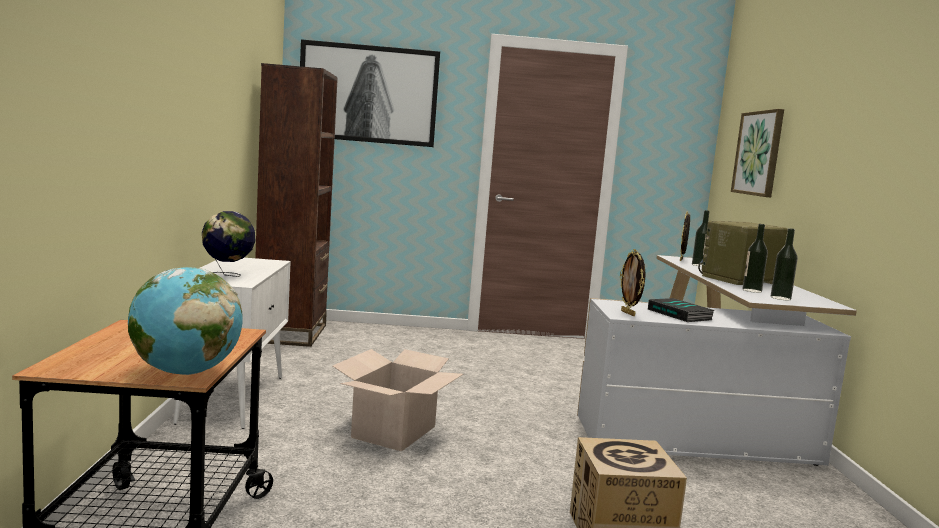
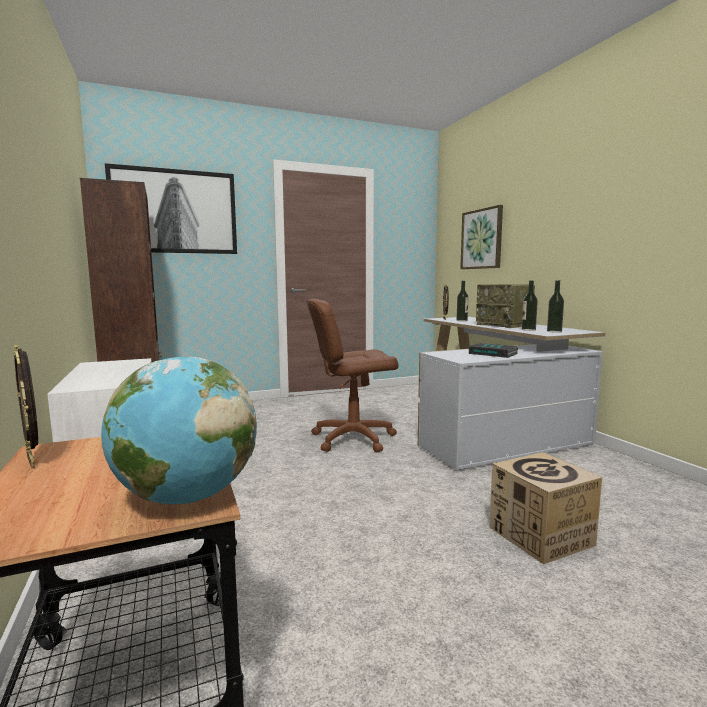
camera: 20 degrees left, 0 degrees up
globe [202,211,256,277] -> none
cardboard box [333,349,463,452] -> none
picture frame [620,249,645,316] -> picture frame moved to [13,345,38,469]
radio [698,221,788,285] -> radio turned 75 degrees counterclockwise [476,284,535,328]
none -> brown office chair [307,299,398,452]

